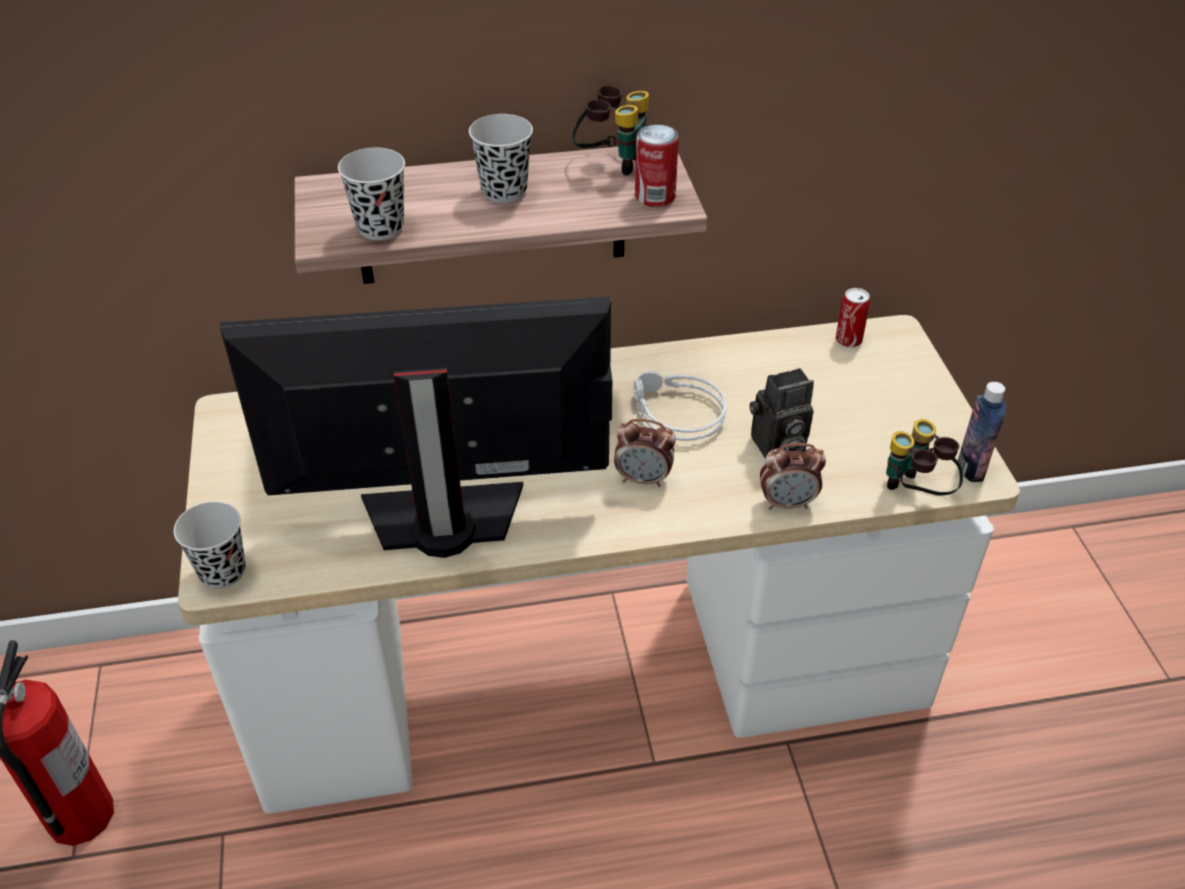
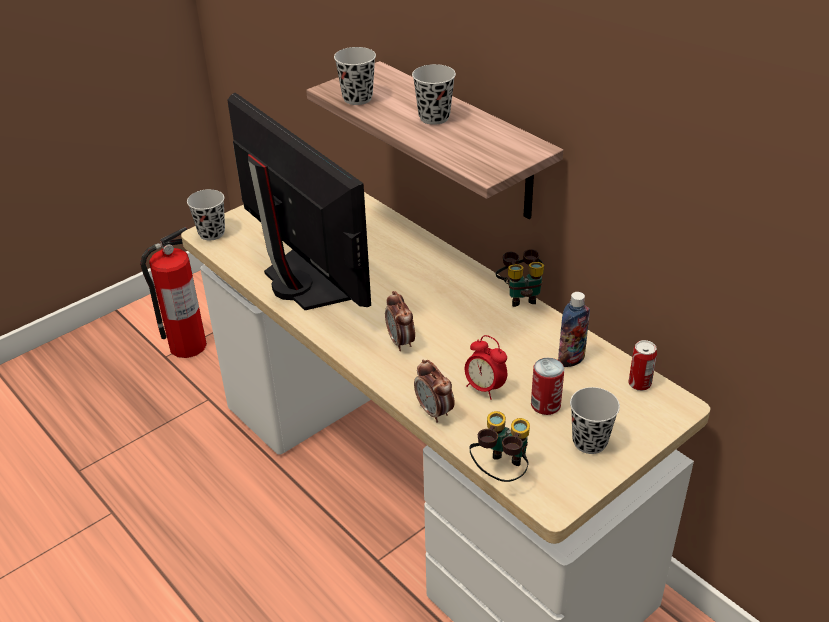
camera: 60 degrees right, 5 degrees down
binoculars [572,85,649,175] -> binoculars moved to [495,249,545,307]
grey headphones [633,370,727,441] -> none
can [635,125,679,207] -> can moved to [531,358,565,415]
camera [750,368,814,459] -> alarm clock [465,335,507,400]
bottle [958,382,1006,482] -> bottle moved to [558,292,590,367]
none -> black cup [570,387,620,454]

